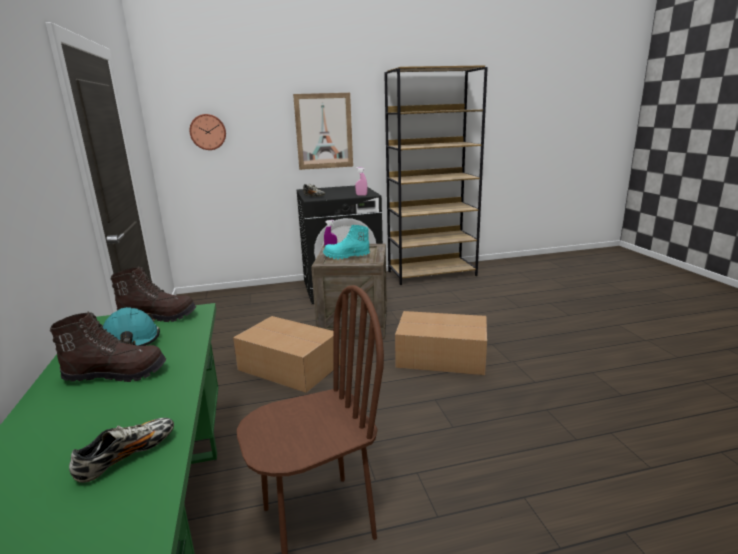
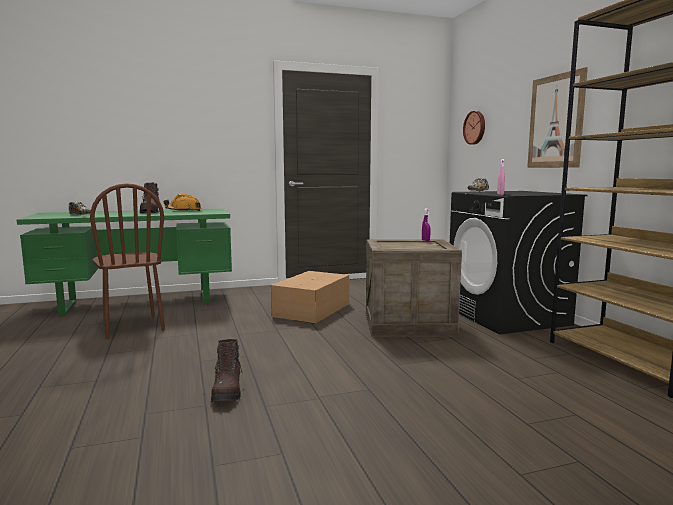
camera: 85 degrees right, 10 degrees down
turquoise hard hat [103,307,160,346] -> orange hard hat [164,194,201,211]
brown boot [110,266,196,322] -> brown boot moved to [211,339,244,402]
turquoise boot [323,225,370,259] -> none
cardboard box [395,311,487,375] -> none

